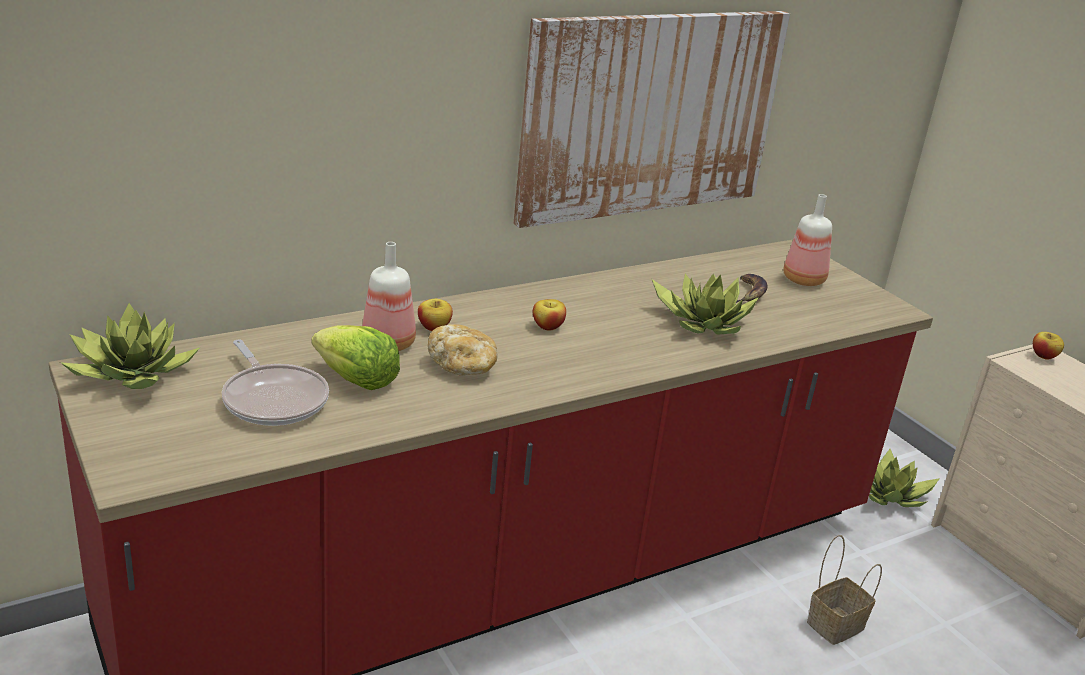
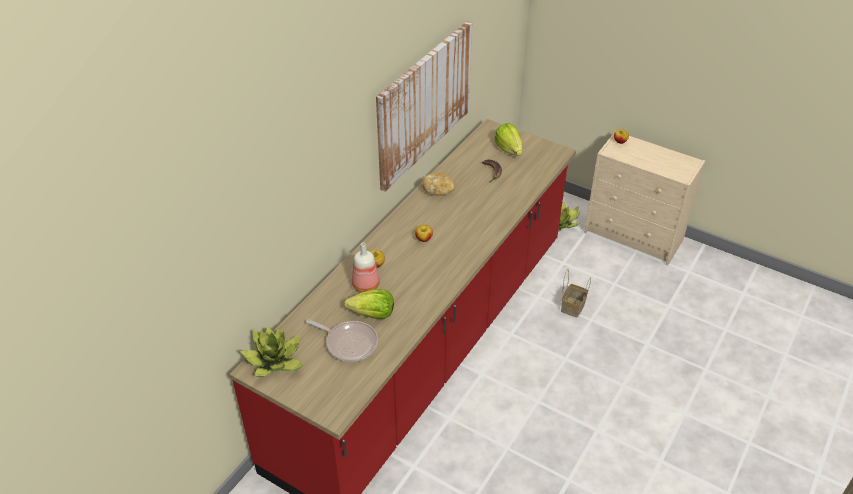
camera: 25 degrees left, 15 degrees up
bread [428,324,498,376] -> bread moved to [421,173,455,196]
potted plant [652,274,759,335] -> none
bottle [783,194,832,286] -> lettuce [494,123,523,156]

